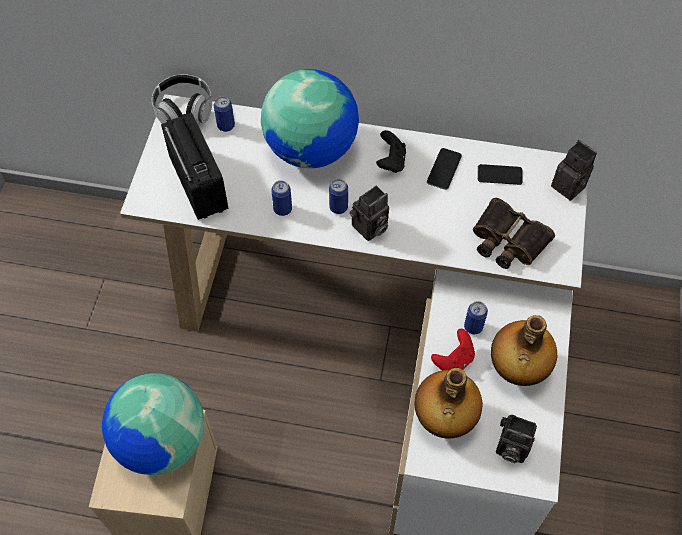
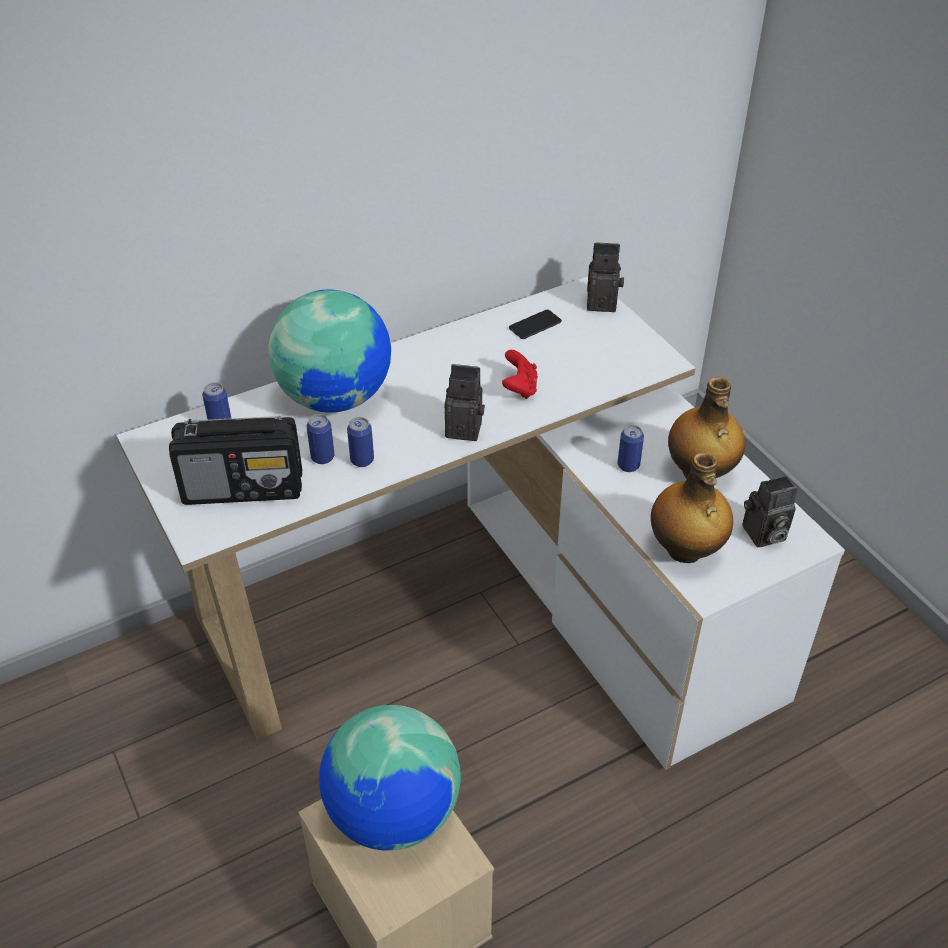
camera: 40 degrees left, 15 degrees down
headphones [152,74,212,125] -> none
radio [161,113,229,220] -> radio turned 150 degrees clockwise [169,416,302,505]
can [329,179,348,214] -> can moved to [307,414,334,464]
camera [350,186,389,241] -> camera turned 90 degrees counterclockwise [444,364,485,441]
black game controller [376,130,406,173] -> none
phone [427,148,462,190] -> none
red game controller [431,329,475,370] -> red game controller moved to [502,350,538,399]
binoculars [473,198,555,269] -> none

